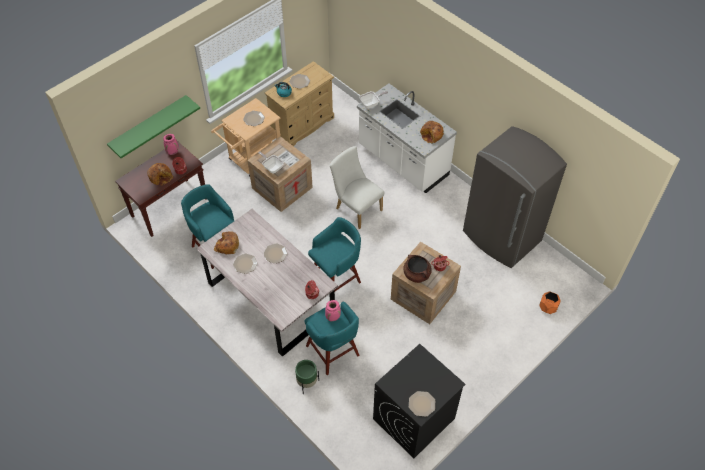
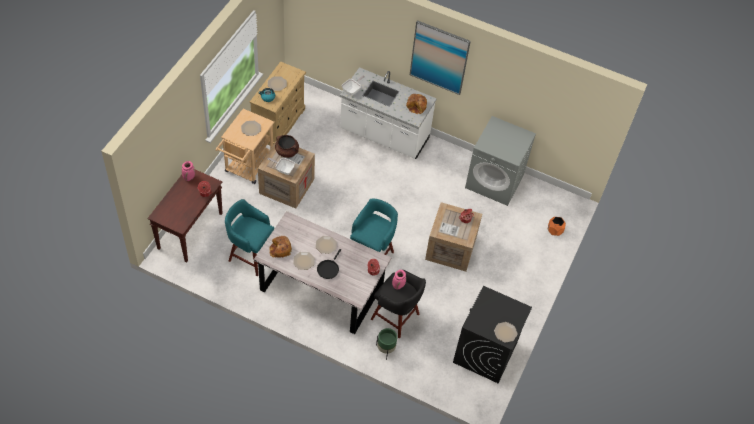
camera: 25 degrees left, 0 degrees up
green shelf [107,95,200,158] -> none
bread [147,163,173,185] -> none
turquoise stool [305,302,360,375] -> black stool [371,270,426,339]
white chair [330,146,384,229] -> none
brown cooking pot [403,255,432,283] -> brown cooking pot moved to [275,135,299,158]
grey fridge [463,126,567,268] -> grey washing machine [465,116,536,206]
none -> black frying pan [317,249,341,279]
none -> picture [410,20,471,95]

